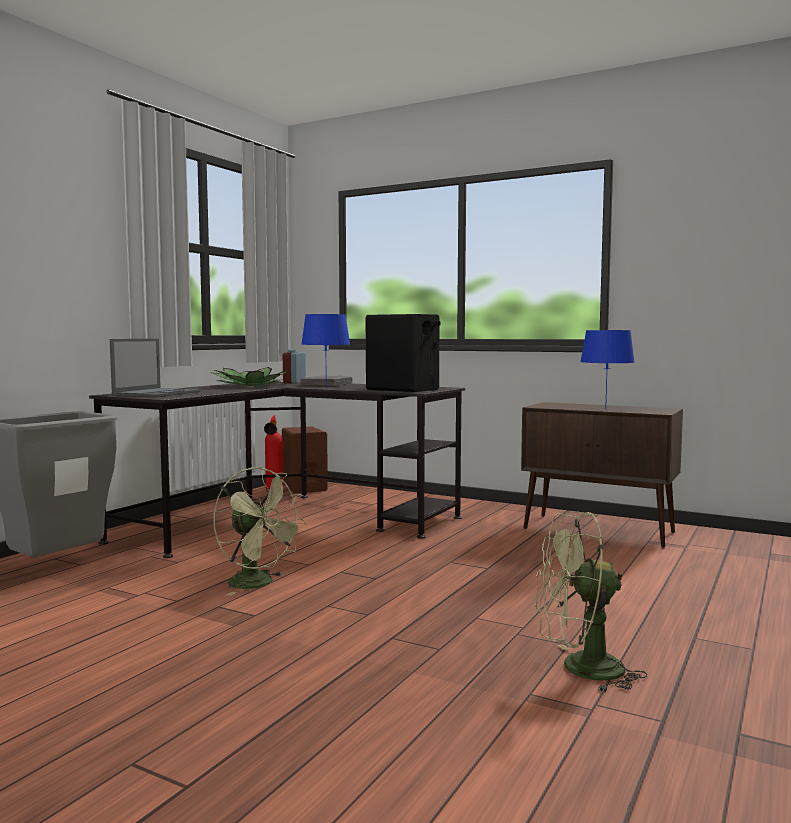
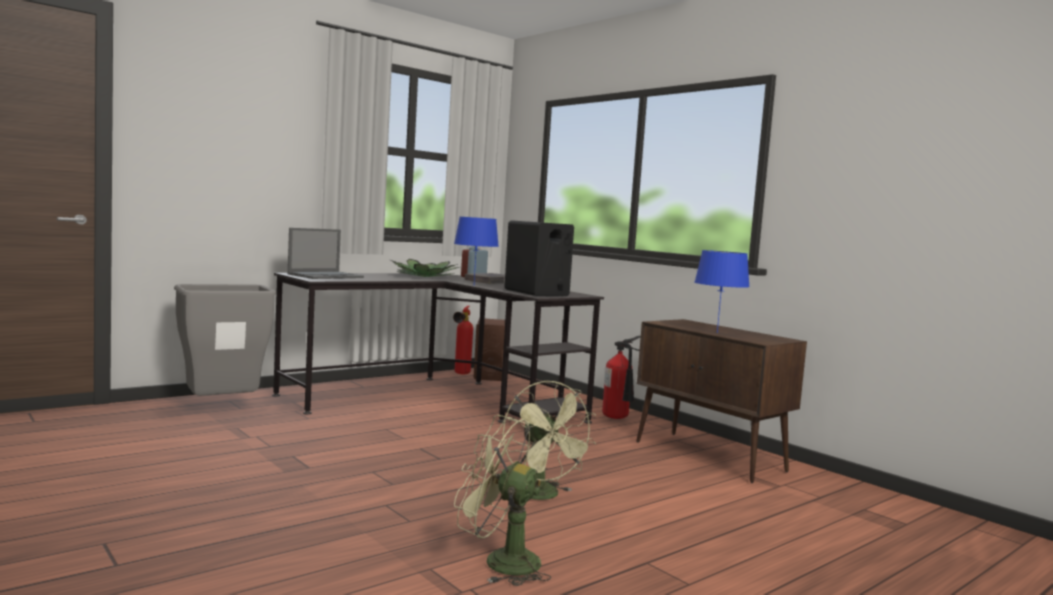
camera: 20 degrees right, 0 degrees up
green fan [214,467,306,596] -> green fan moved to [503,380,596,500]
none -> fire extinguisher [602,336,641,419]

